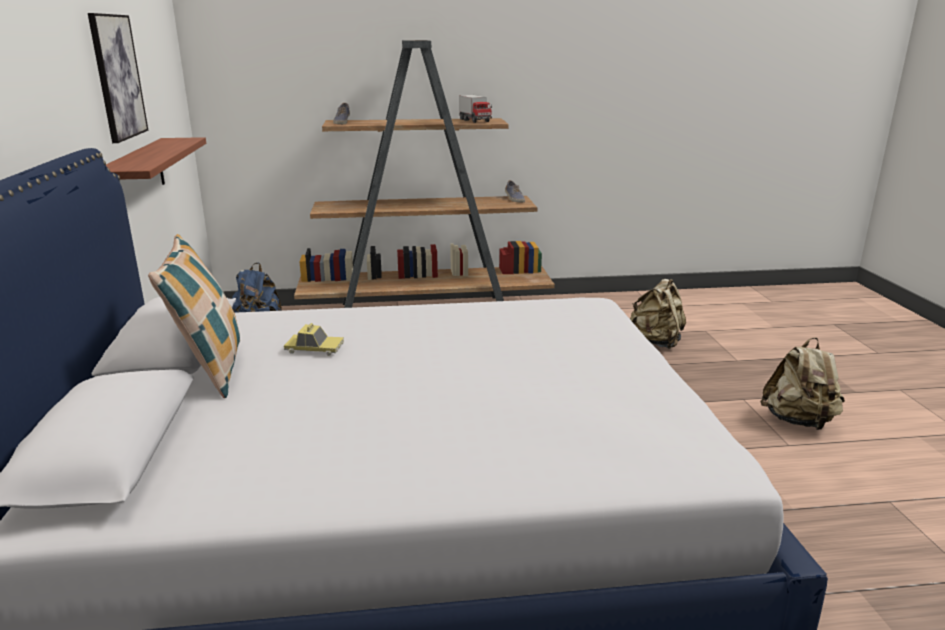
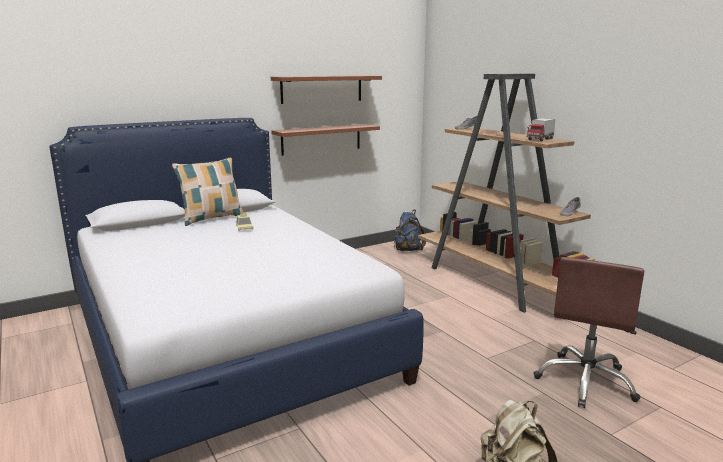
camera: 65 degrees right, 5 degrees down
picture [88,13,148,143] -> shelf [271,75,382,104]
beige backpack [630,279,686,349] -> brown office chair [534,257,644,408]

